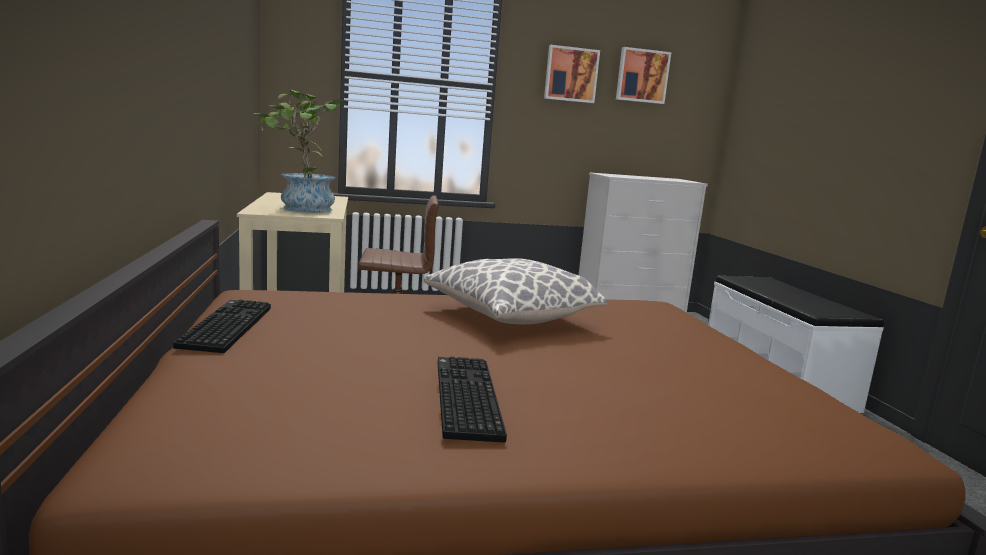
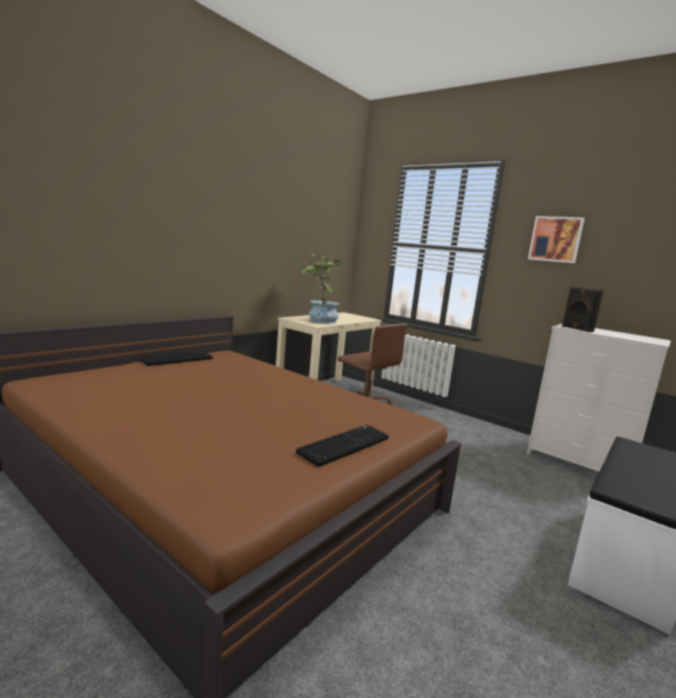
camera: 50 degrees right, 0 degrees up
pillow [424,258,607,324] -> none
keyboard [437,356,507,443] -> keyboard moved to [296,425,389,467]
picture [616,47,671,104] -> none
none -> black speaker [562,286,603,332]

